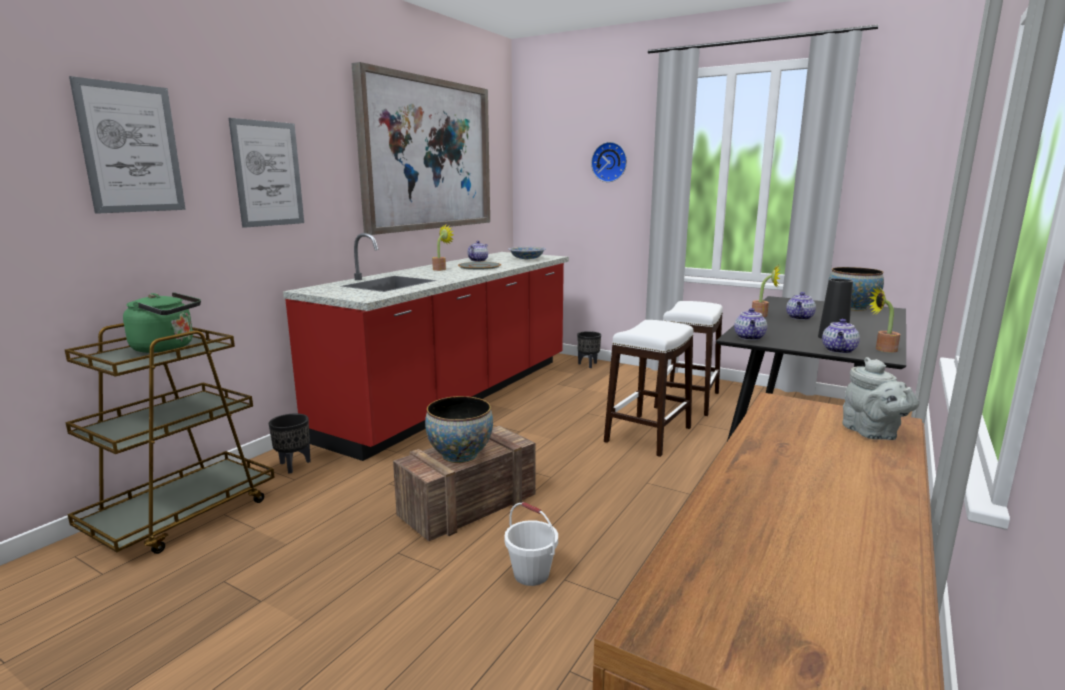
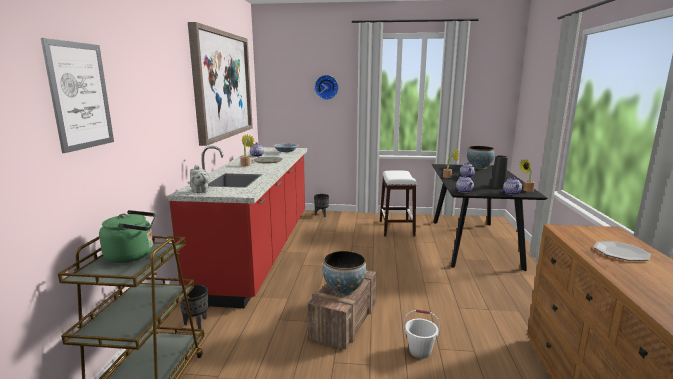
camera: 25 degrees left, 0 degrees up
picture [229,118,304,228] -> none
white stool [604,320,693,457] -> none
grey teapot [843,357,919,440] -> grey teapot moved to [190,165,210,193]
none -> plate [594,241,651,261]

